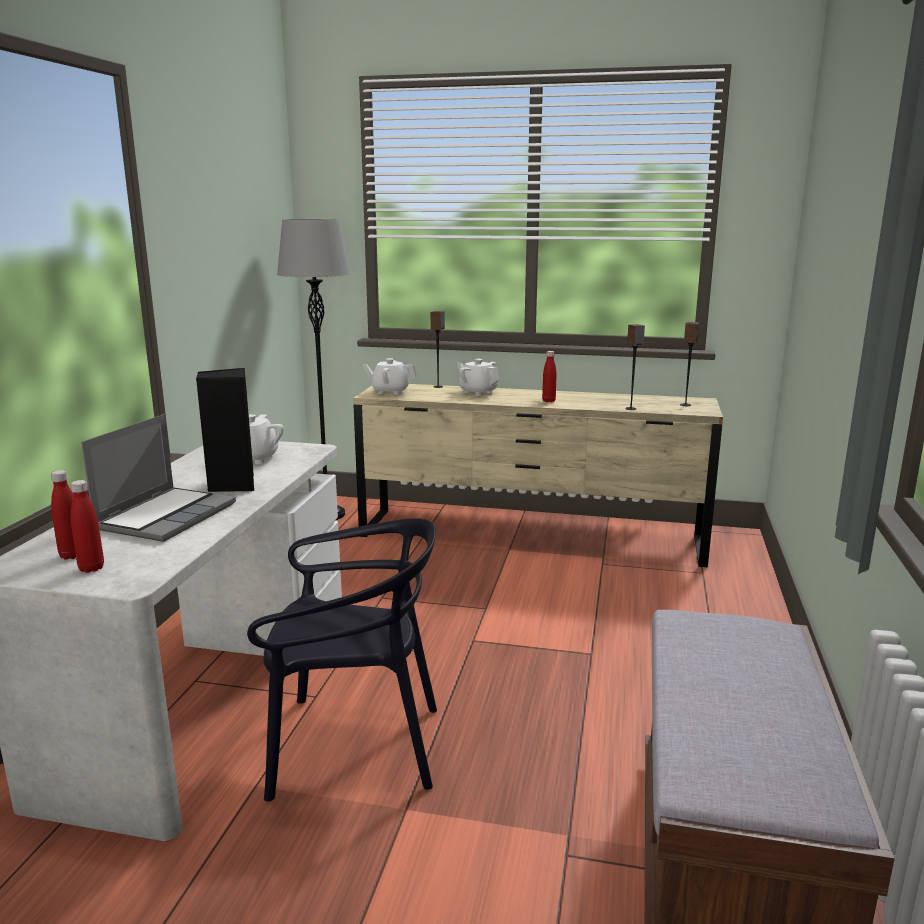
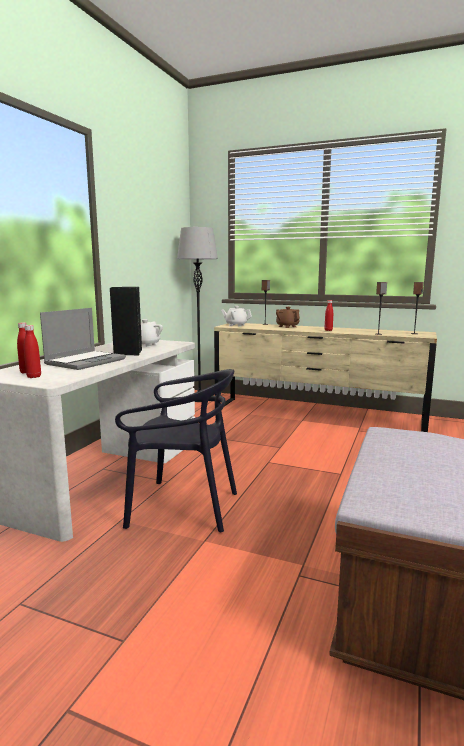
camera: 10 degrees right, 5 degrees down
white teapot [457,359,500,396] -> brown teapot [276,307,300,328]

